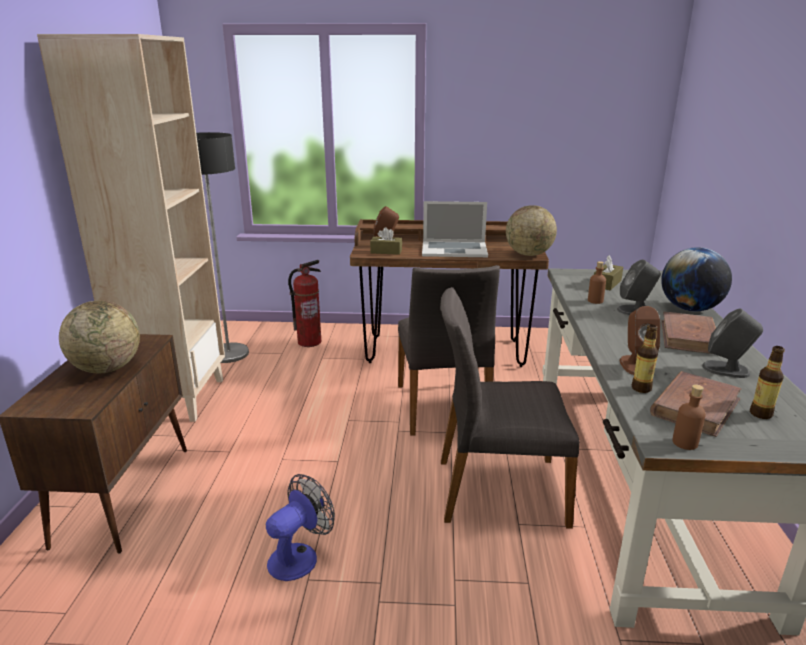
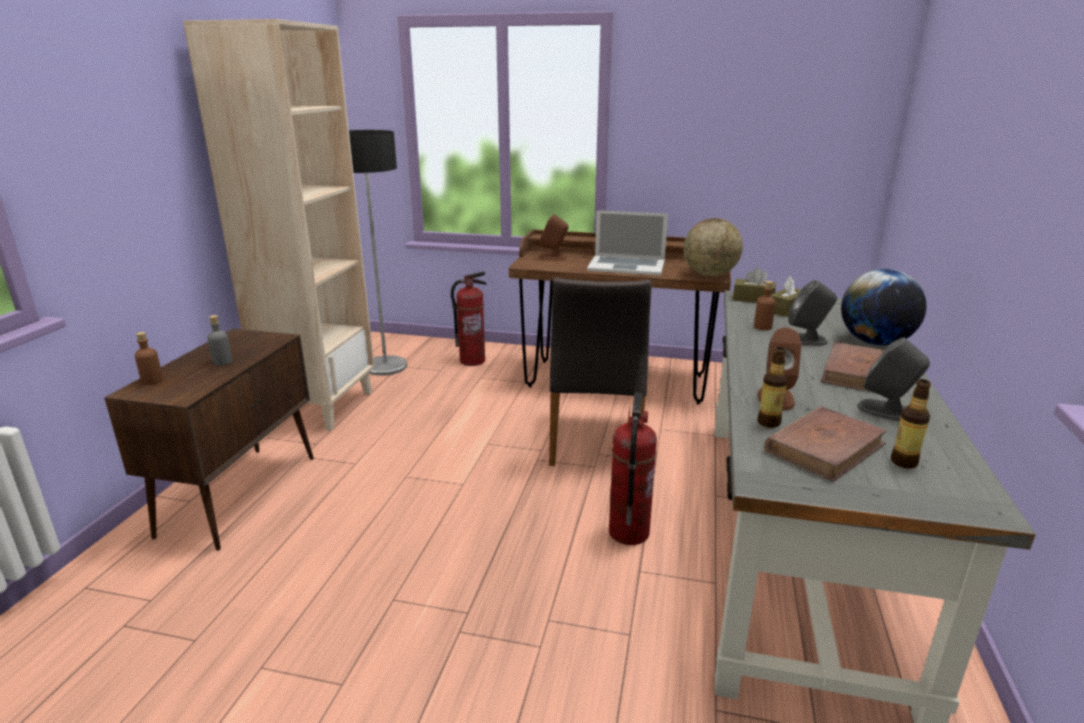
camera: 10 degrees right, 0 degrees up
globe [59,300,140,373] -> grey bottle [207,315,232,366]
fan [266,474,335,581] -> none
brown tissue box [370,227,402,255] -> brown tissue box moved to [733,268,776,303]
grey chair [440,287,580,529] -> fire extinguisher [609,392,657,545]
brown bottle [672,384,706,450] -> brown bottle moved to [135,332,163,385]

